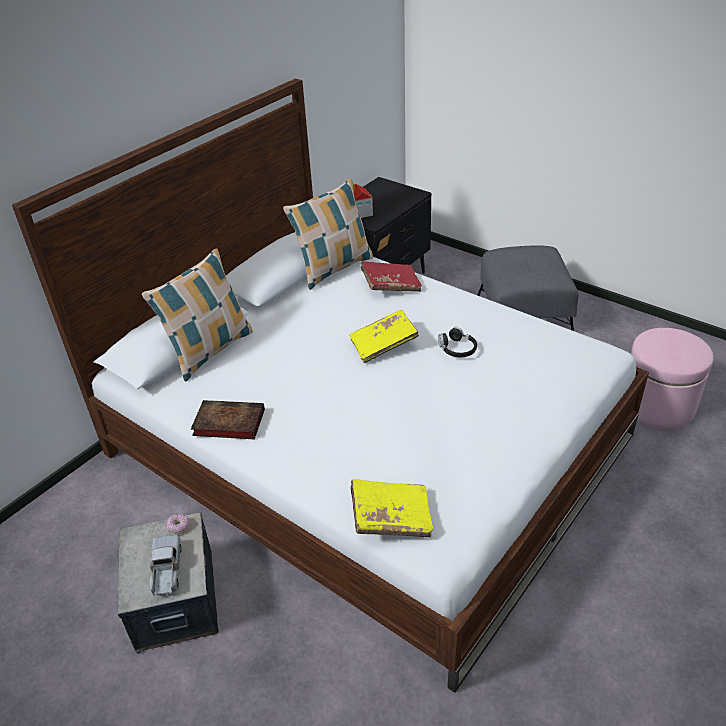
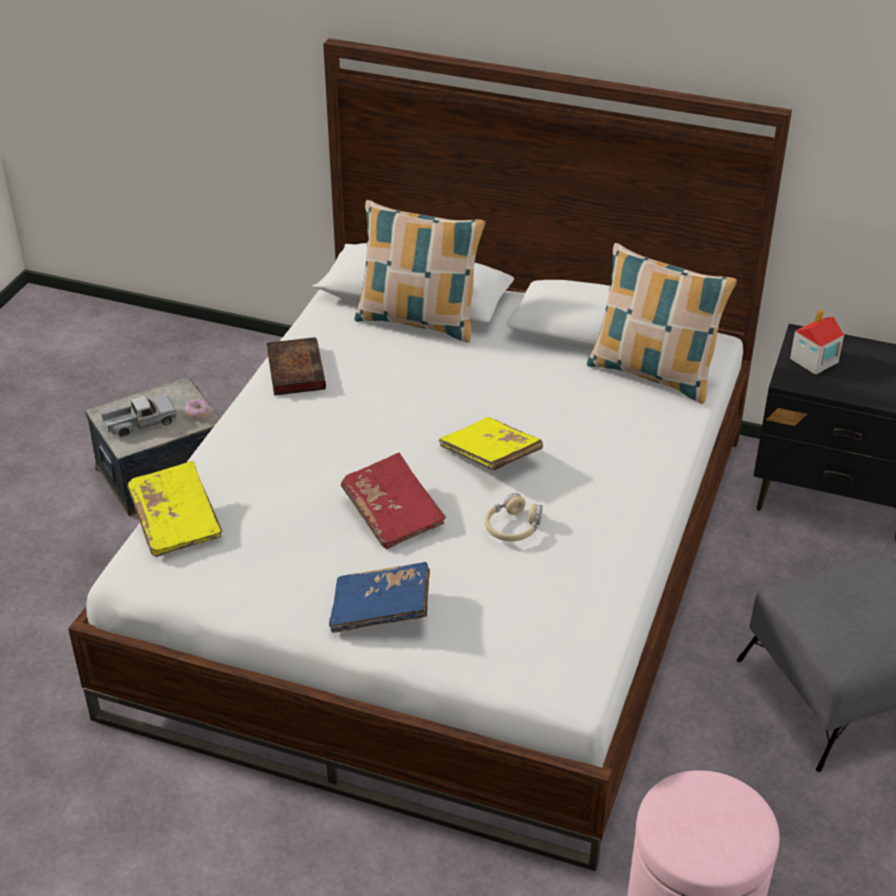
camera: 70 degrees right, 0 degrees up
red book [361,261,422,292] -> red book moved to [341,453,446,549]
black headphones [438,327,477,357] -> beige headphones [485,493,542,541]
none -> blue book [329,562,430,633]

